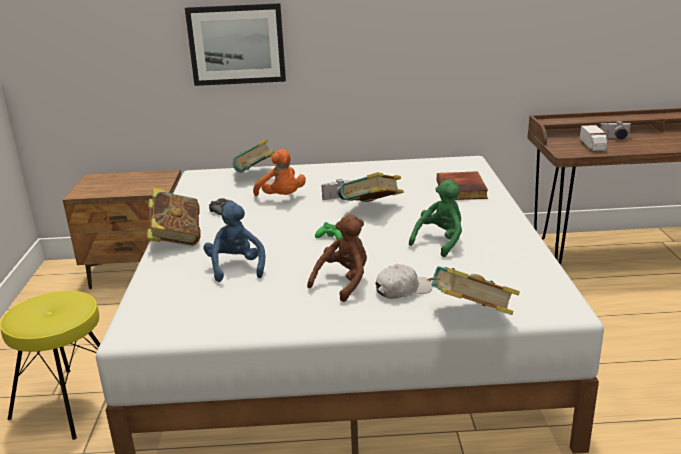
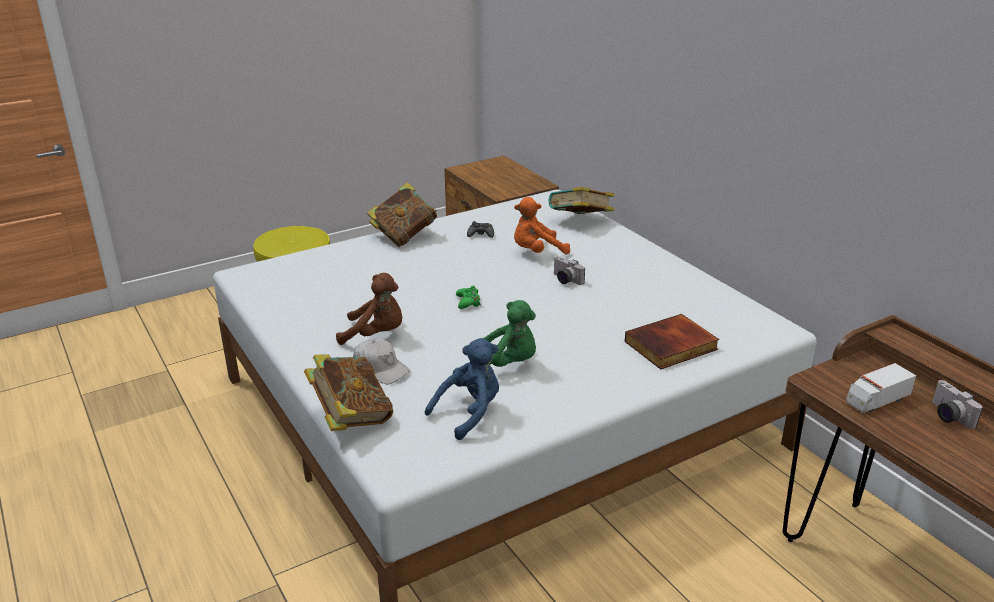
camera: 60 degrees right, 5 degrees up
picture [185,3,286,86] -> none
blue plush toy [203,202,265,282] -> blue plush toy moved to [425,338,499,440]
orange plush toy [253,149,306,196] -> orange plush toy turned 45 degrees clockwise [514,197,570,255]
book [341,172,404,202] -> none

